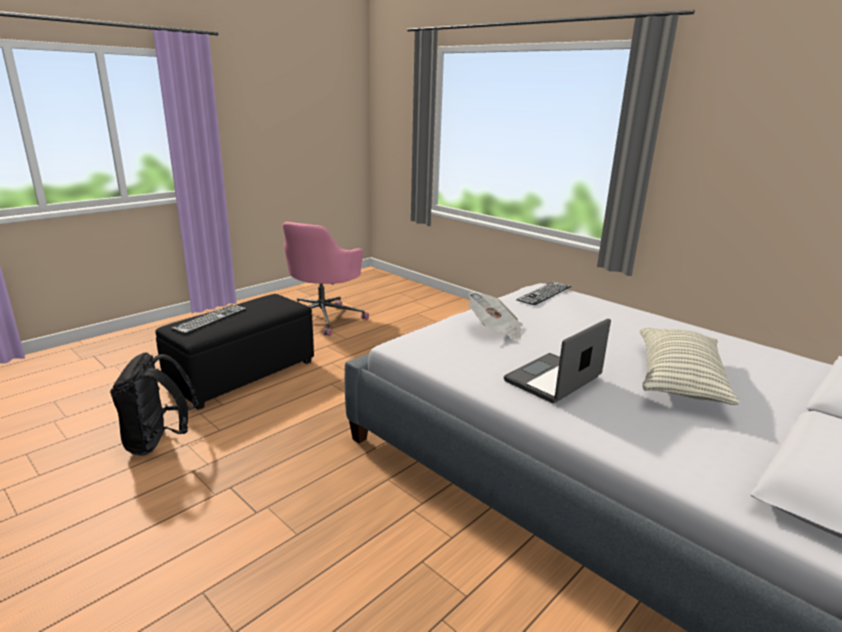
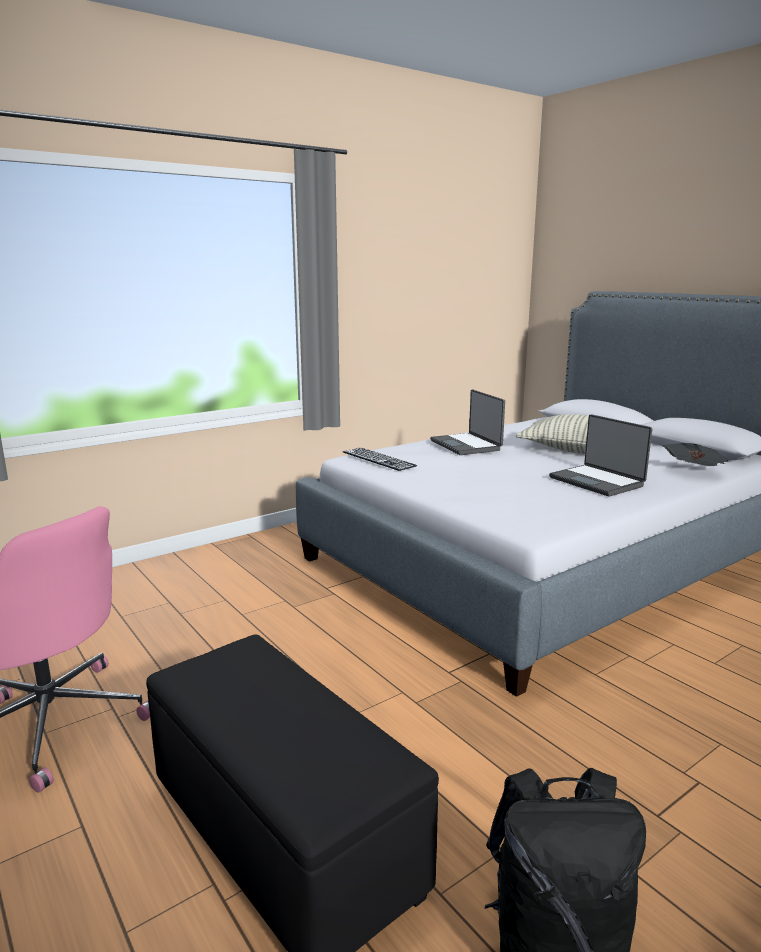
camera: 80 degrees left, 5 degrees down
keyboard [171,305,247,334] -> none
newspaper [469,292,523,340] -> newspaper moved to [663,443,728,466]
none -> laptop [430,390,505,455]

